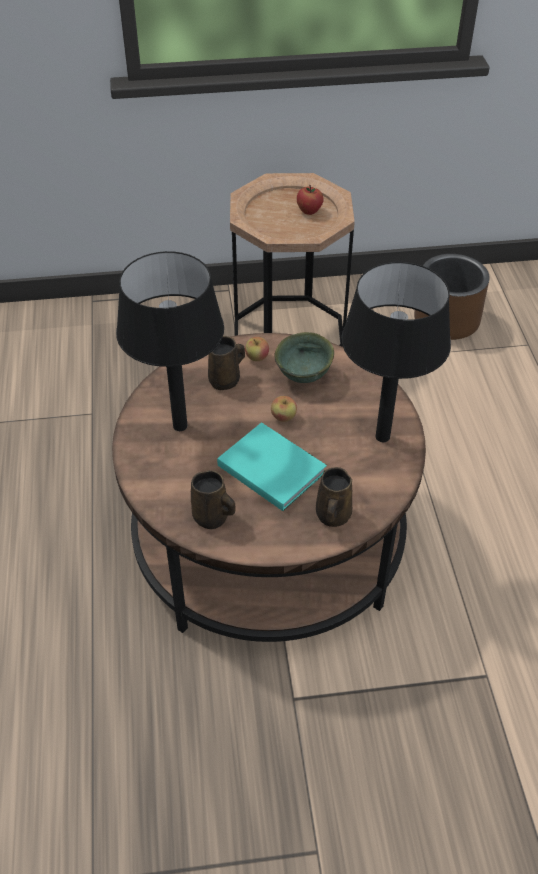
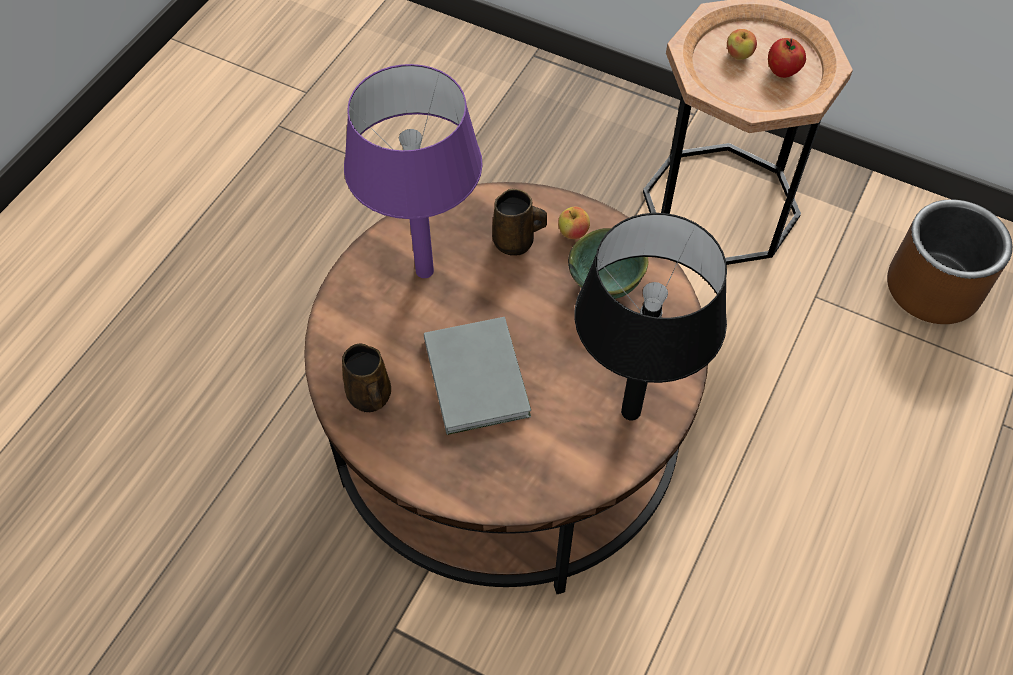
camera: 35 degrees right, 10 degrees up
black table lamp [116,251,224,431] -> purple table lamp [344,64,483,278]
turquoise book [217,422,327,511] -> grey book [424,317,531,435]
apple [271,396,297,422] -> apple moved to [727,29,757,60]
brown mug [316,467,352,527] -> none

